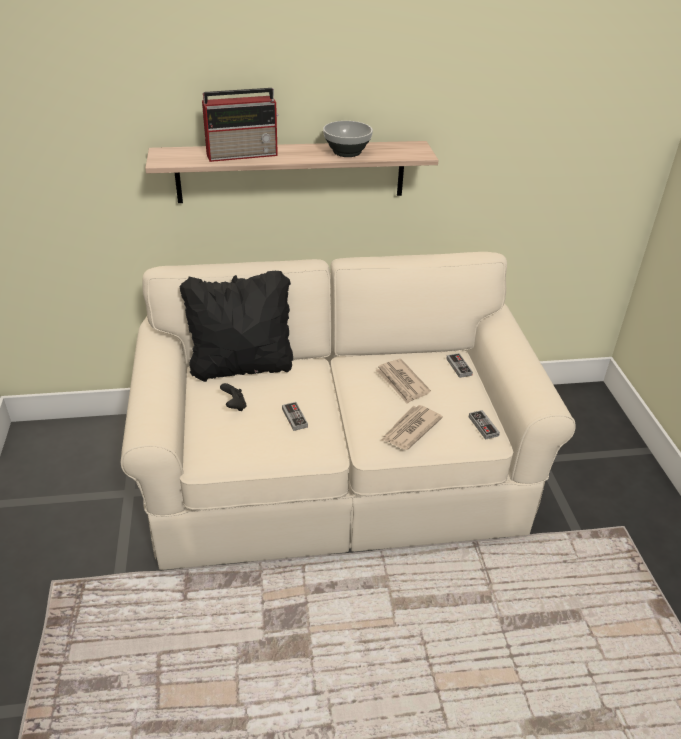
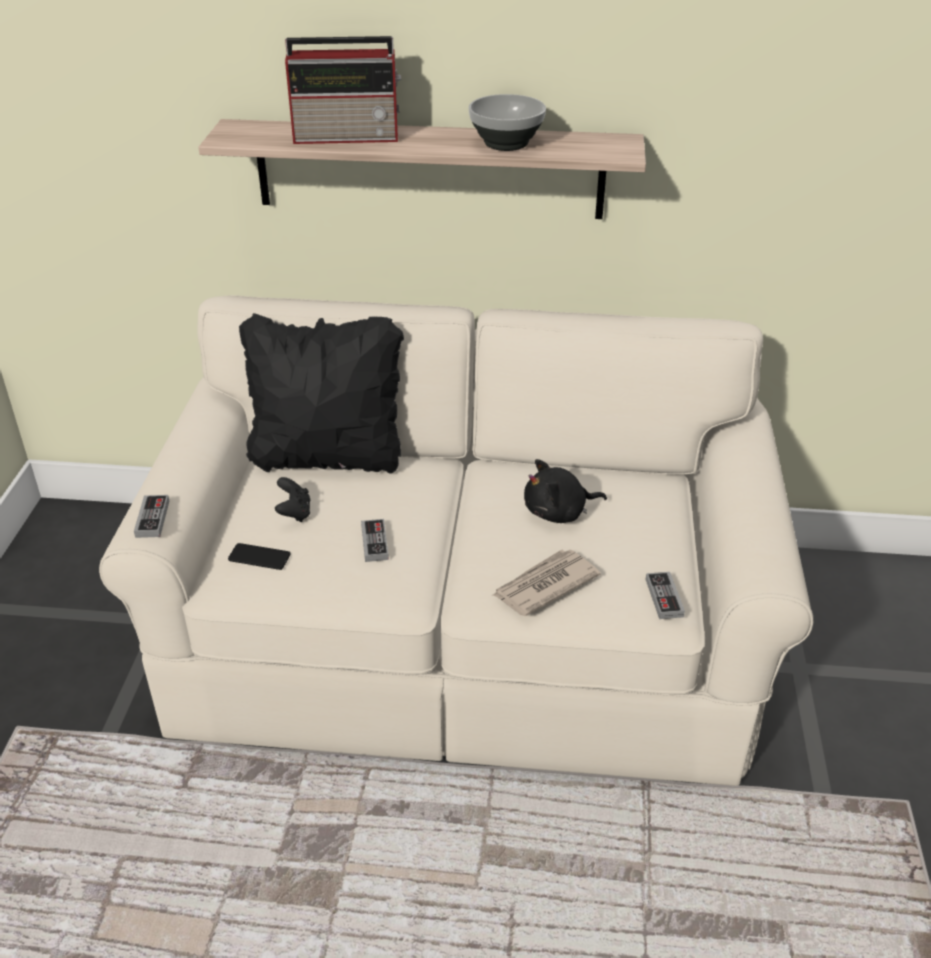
camera: 15 degrees right, 0 degrees up
newspaper [376,359,431,404] -> black plush toy [524,459,607,523]
game controller [446,353,473,378] -> game controller moved to [134,495,169,538]
none -> phone [228,543,291,570]

